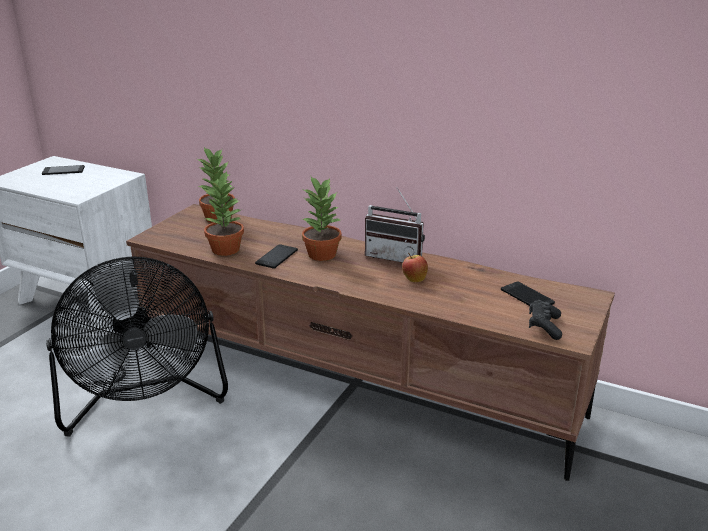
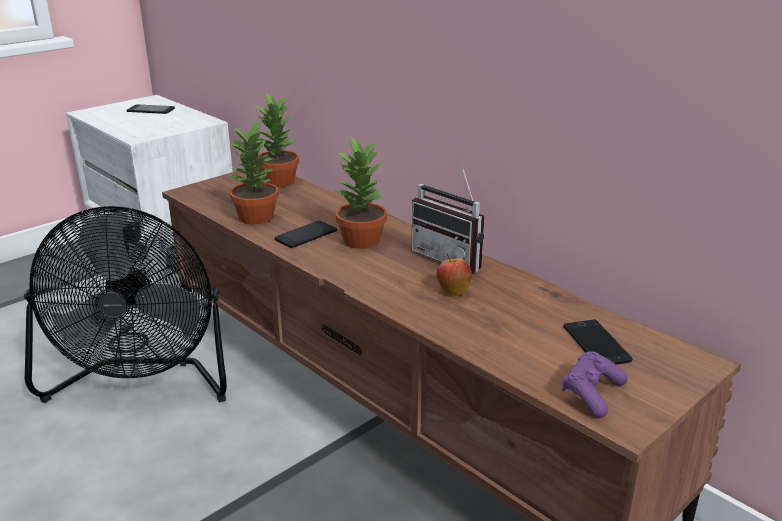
camera: 20 degrees right, 0 degrees up
black game controller [529,300,562,340] -> purple game controller [562,351,628,418]

